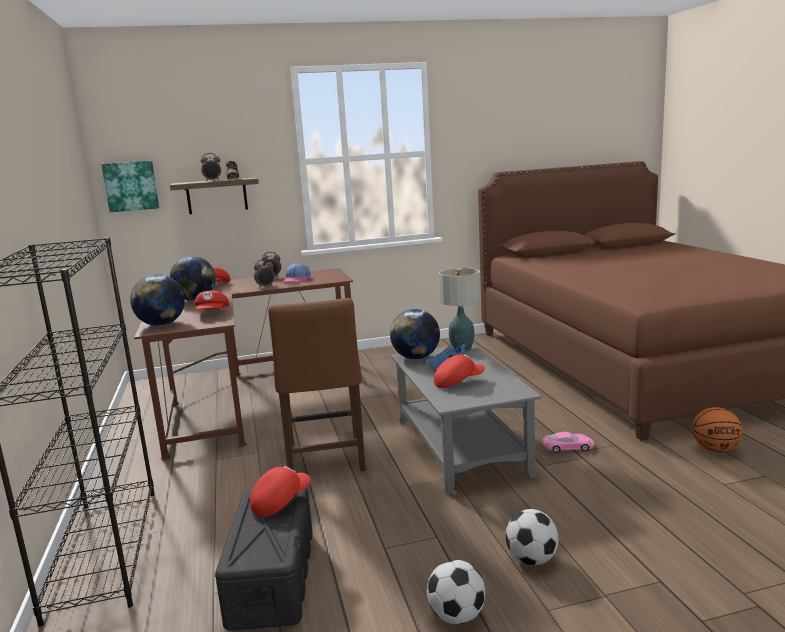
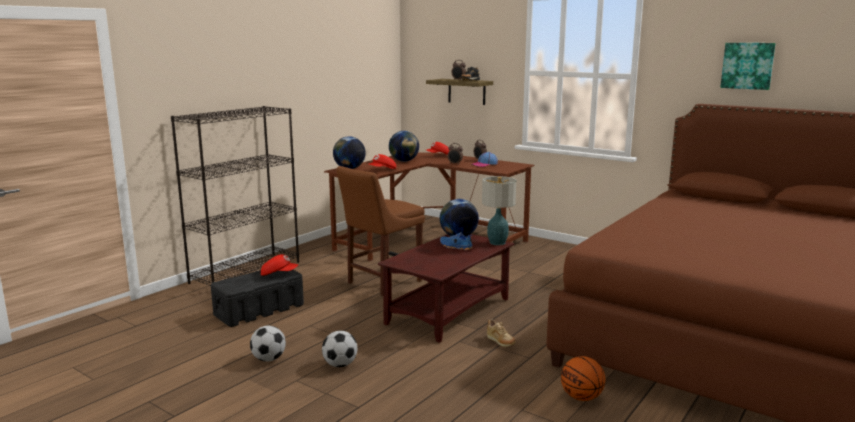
camera: 50 degrees right, 0 degrees up
picture [101,161,159,212] -> picture moved to [720,43,776,90]
grey coffee table [391,345,541,495] -> brown coffee table [378,234,514,343]
red cap [434,354,485,388] -> none
pink toy car [542,432,594,453] -> beige shoe [487,319,516,347]

